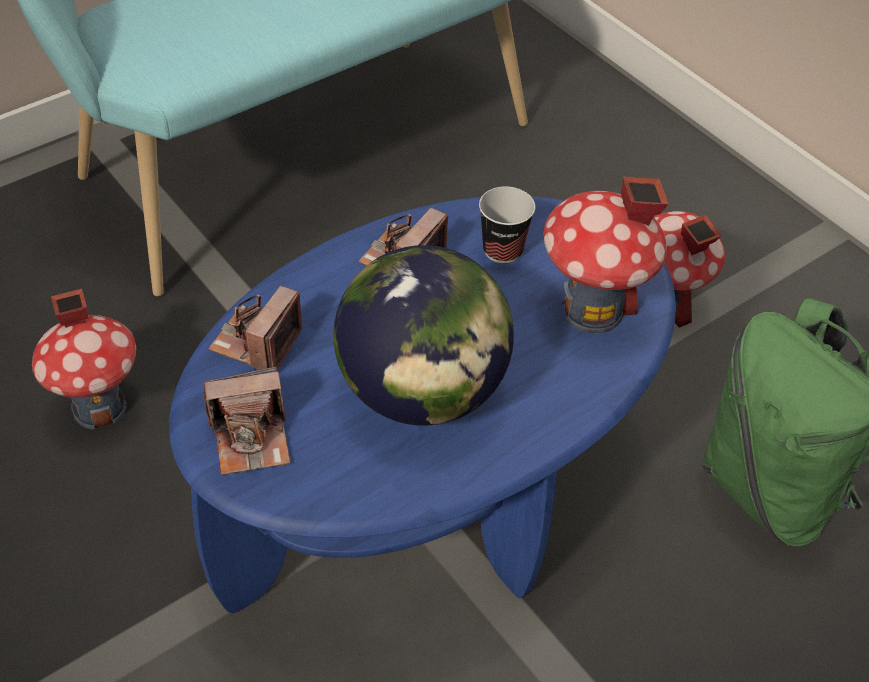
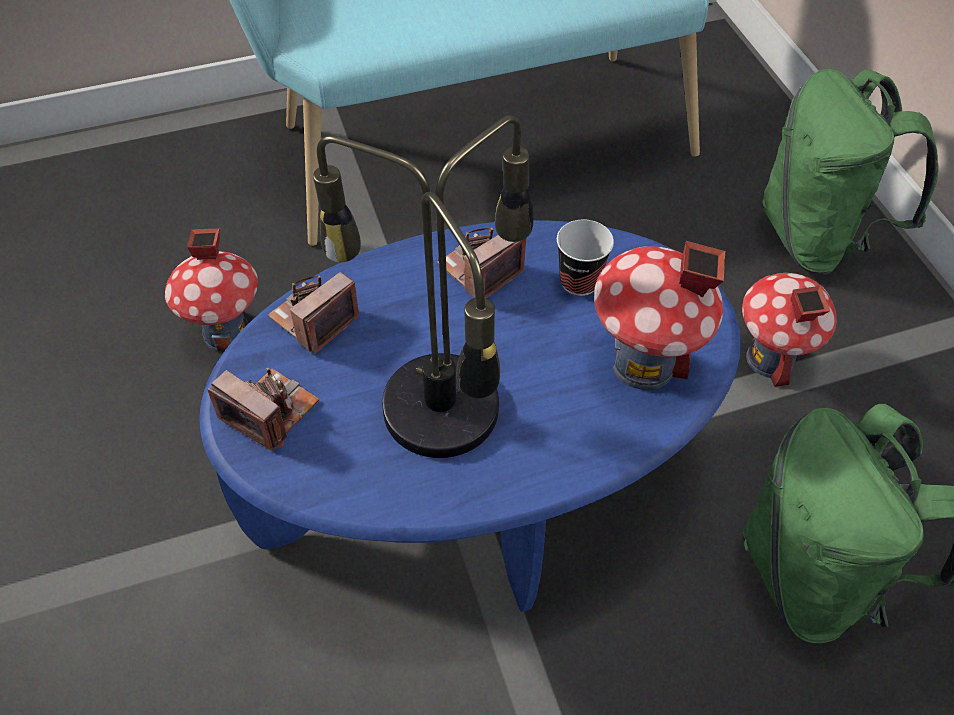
camera: 20 degrees right, 5 degrees up
camera [203,367,290,475] -> camera turned 150 degrees counterclockwise [207,368,319,450]
globe [334,245,514,426] -> table lamp [313,115,533,458]
none -> green backpack [762,69,939,275]

